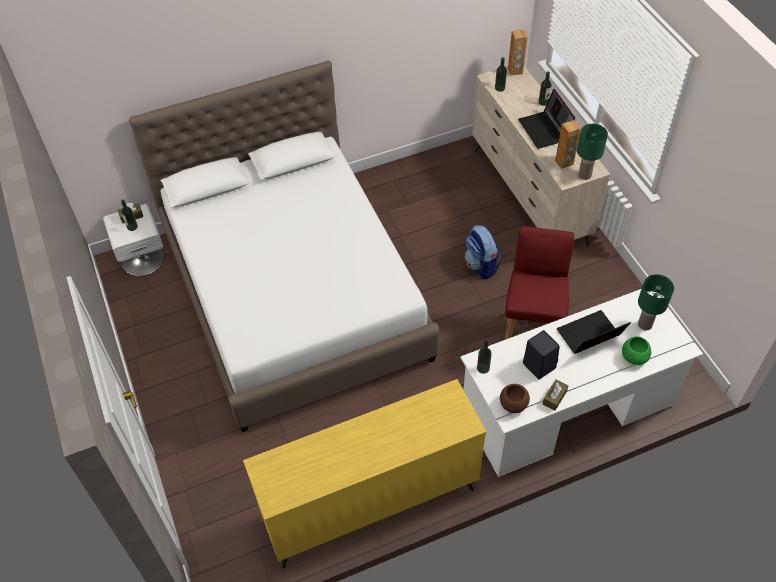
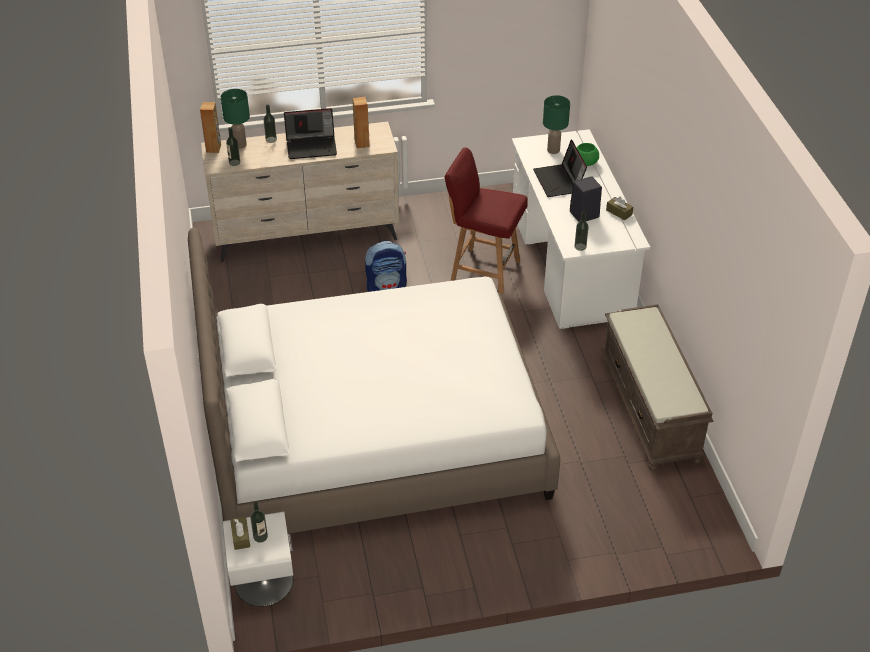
camera: 80 degrees left, 10 degrees down
yellow dresser [243,379,486,569] -> brown bench [601,304,713,471]
brown bowl [500,384,530,413] -> none
green table lamp [577,124,608,180] -> green table lamp moved to [221,89,250,149]

